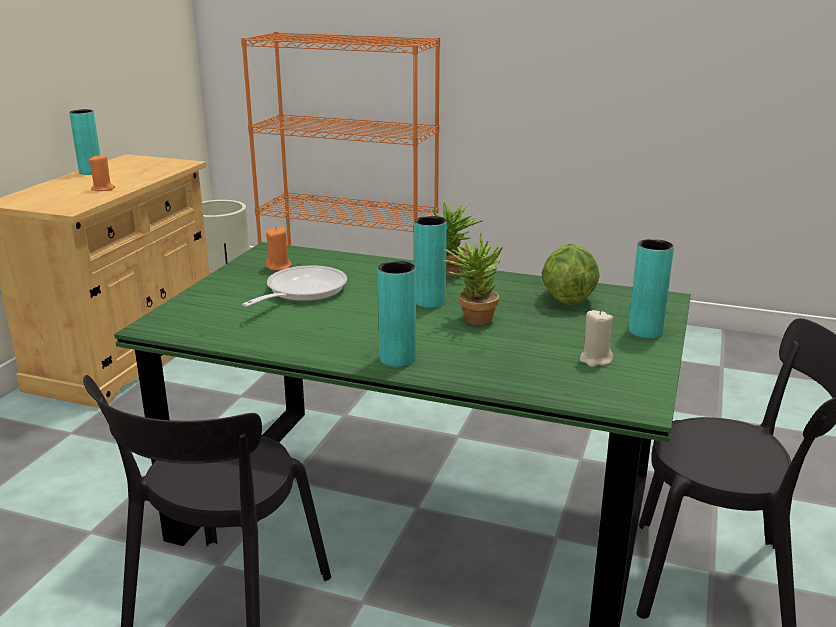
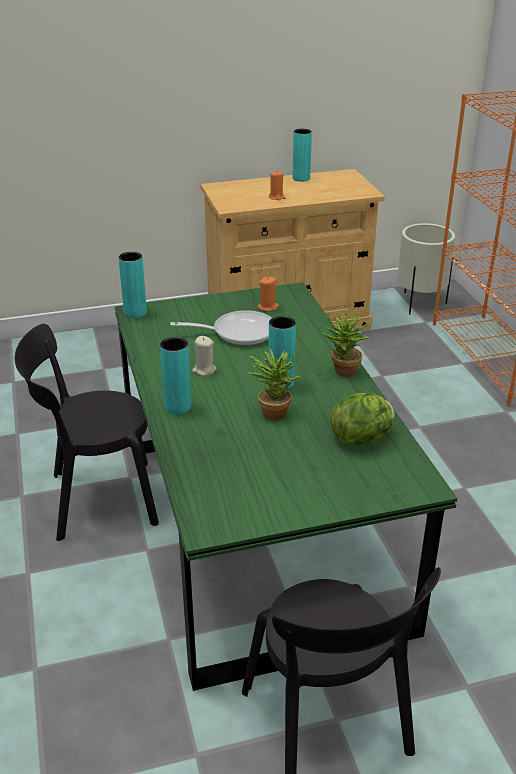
camera: 55 degrees right, 10 degrees up
beige candle [579,310,613,367] -> beige candle moved to [192,336,217,376]
turquoise vase [628,239,674,338] -> turquoise vase moved to [118,252,147,318]

